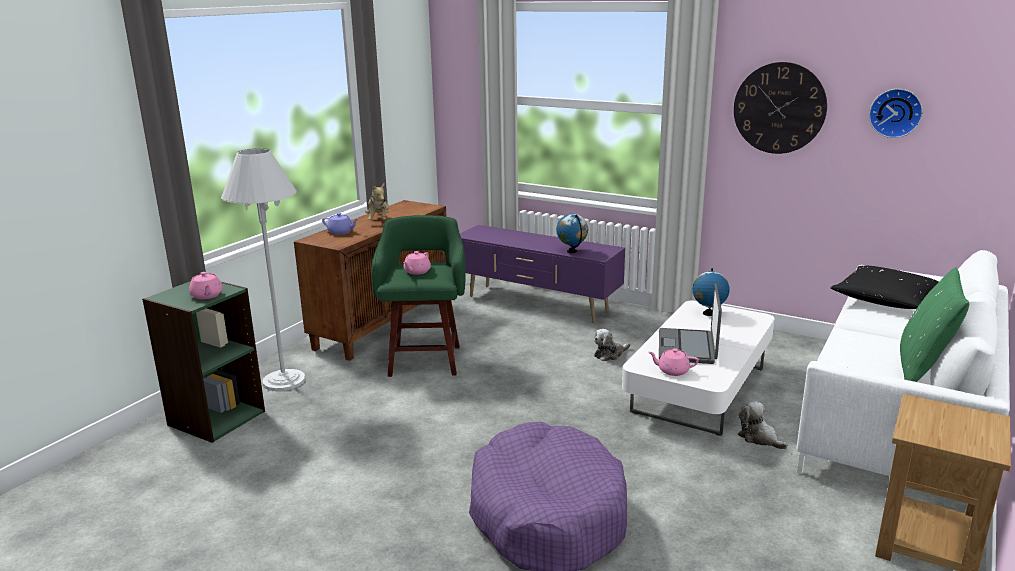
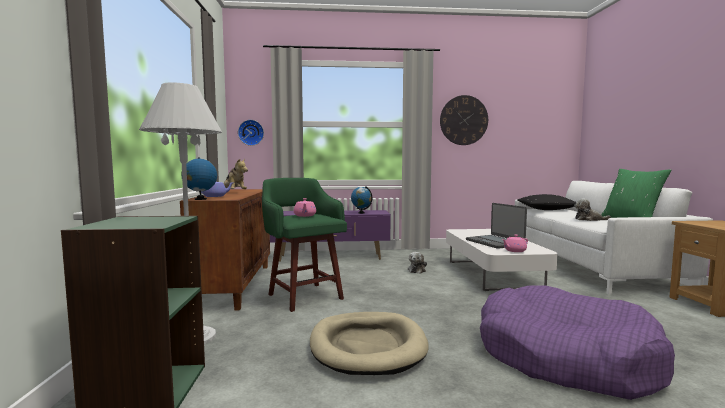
camera: 35 degrees left, 15 degrees down
pink teapot [189,272,223,299] -> none
globe [692,268,730,316] -> globe moved to [181,157,217,200]
plush toy [738,401,788,449] -> plush toy moved to [574,198,611,221]
wall clock [869,89,923,138] -> wall clock moved to [238,120,264,146]
none -> beige dog bed [310,312,429,375]

